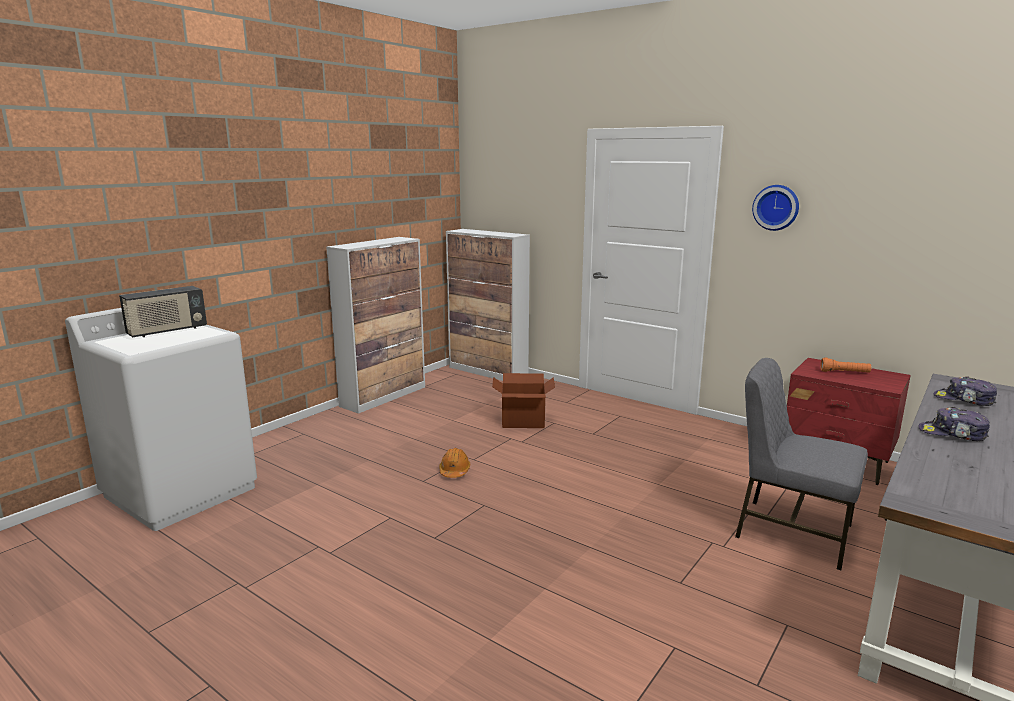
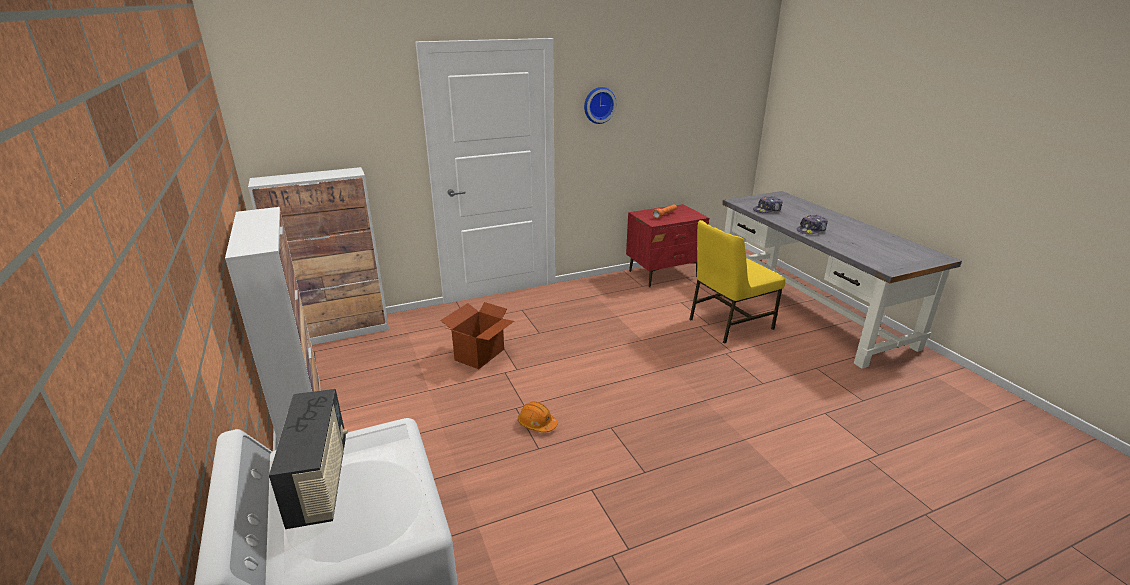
camera: 60 degrees left, 10 degrees up
grey chair [735,358,868,570] -> yellow chair [689,220,786,344]

